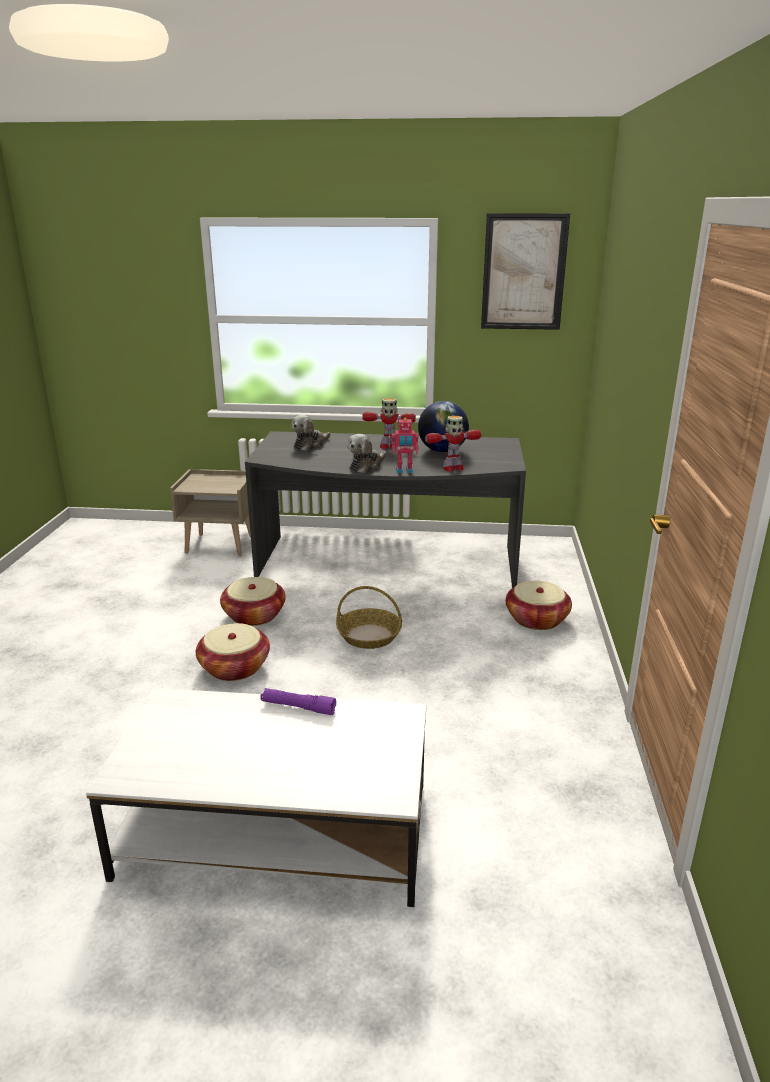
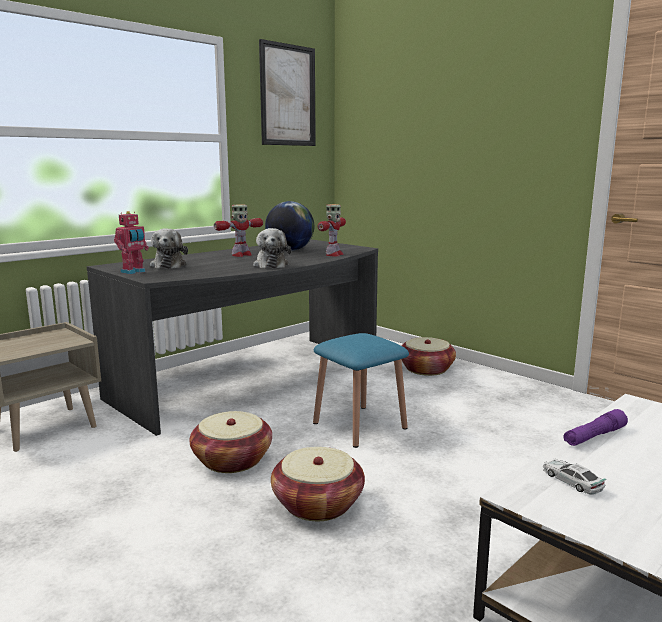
camera: 50 degrees left, 10 degrees down
basket [336,586,402,649] -> blue stool [313,333,409,448]
toy robot [391,418,419,473] -> toy robot moved to [114,211,149,274]
none -> toy car [543,459,607,495]

